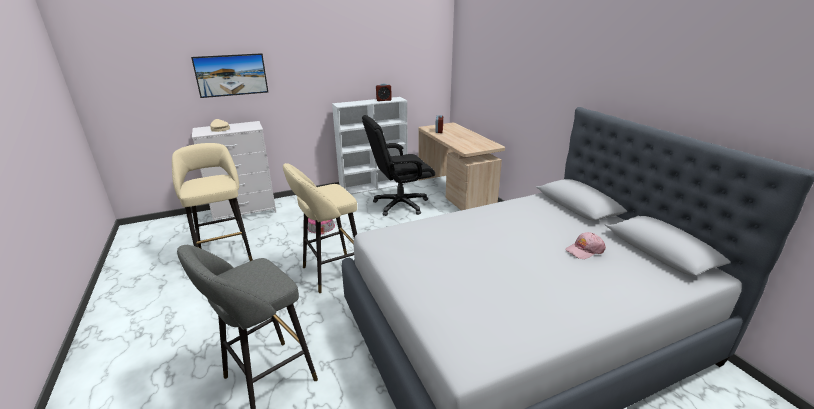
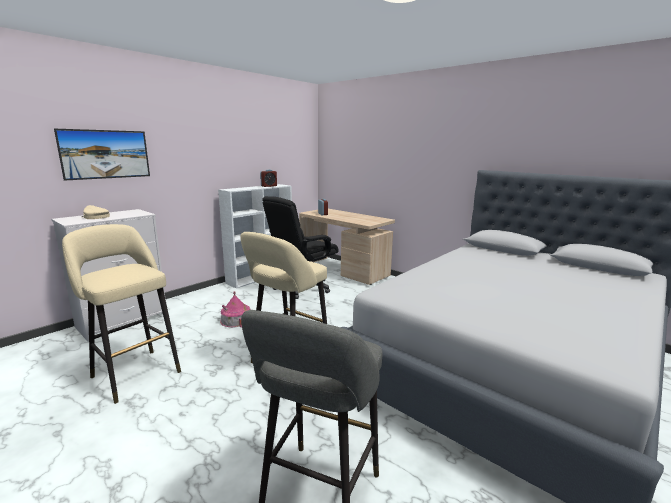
camera: 25 degrees left, 10 degrees down
pink cap [565,232,606,259] -> none

